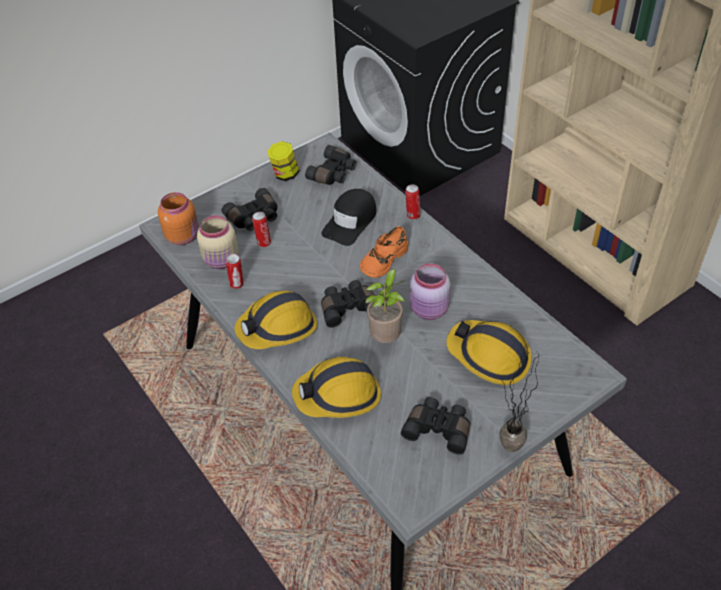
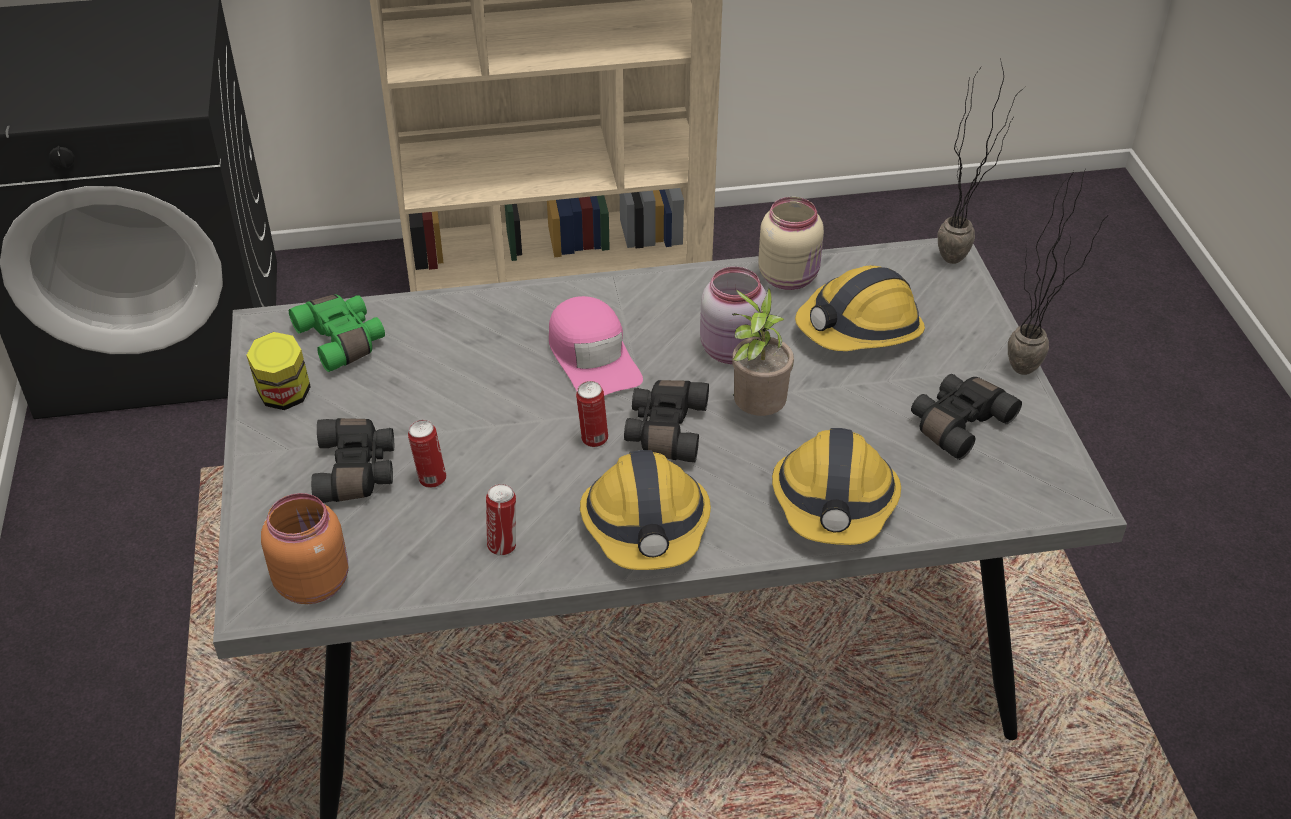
camera: 65 degrees left, 5 degrees down
beige jar [197,215,238,269] -> beige jar moved to [758,197,824,290]
black binoculars [305,145,357,185] -> green binoculars [289,294,385,372]
black cap [322,189,376,246] -> none
orange shoe [360,226,408,278] -> pink cap [549,296,643,396]
can [405,184,421,220] -> can moved to [576,381,608,447]
none -> potted plant [938,58,1025,264]

